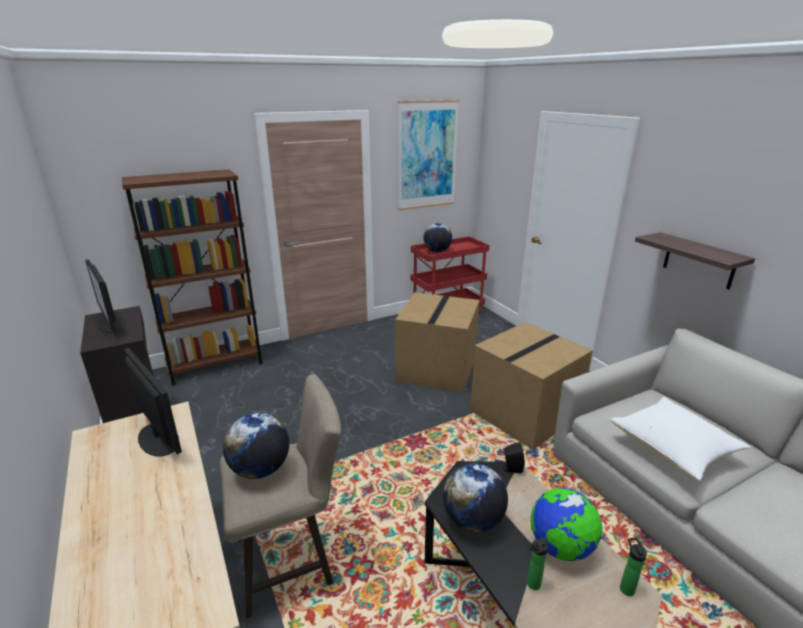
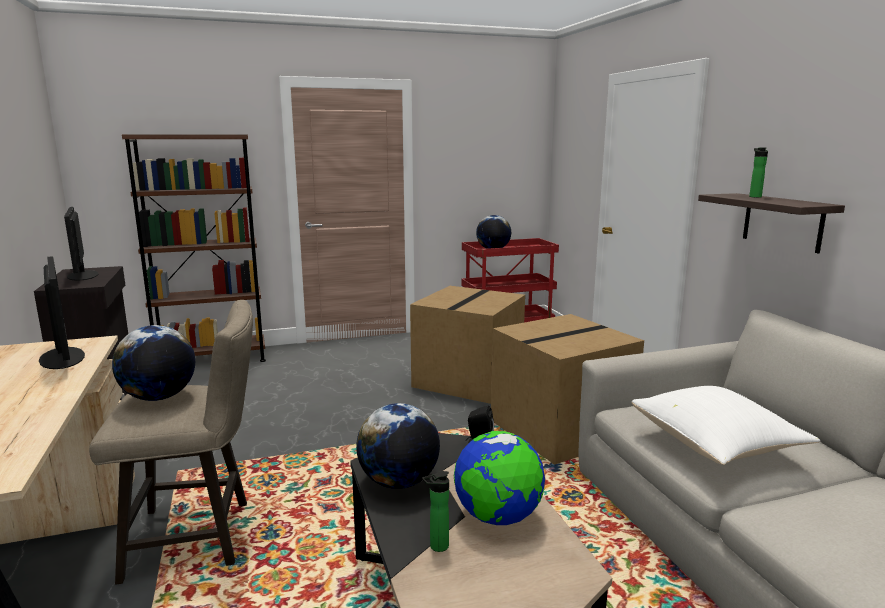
camera: 10 degrees right, 10 degrees down
picture [398,100,459,210] -> none
bottle [620,538,647,596] -> bottle moved to [749,148,768,198]

